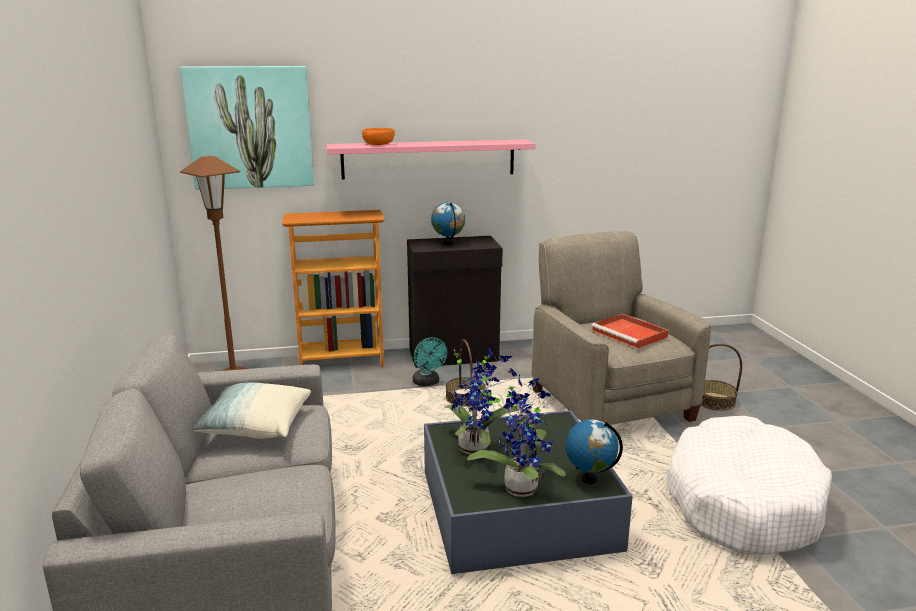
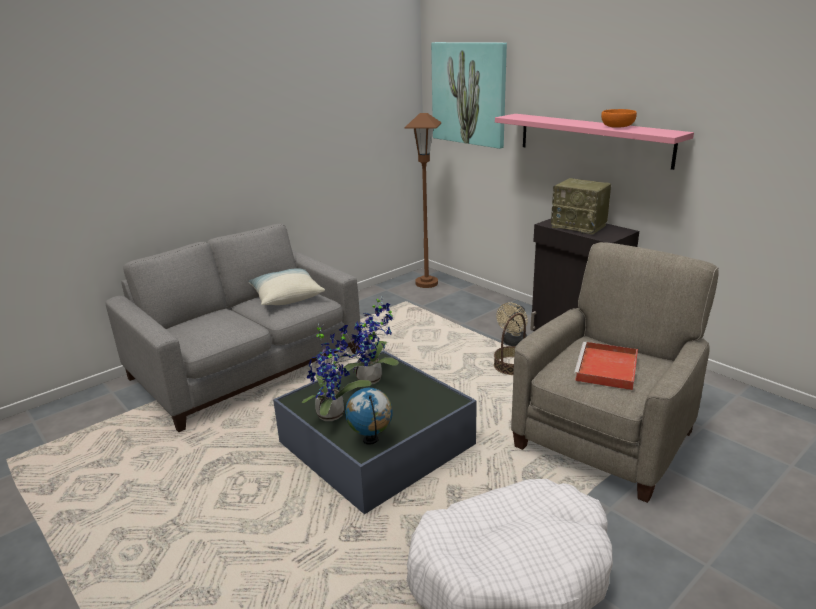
camera: 60 degrees right, 5 degrees up
bookcase [282,210,385,367] -> none
orange bowl [362,128,395,145] -> orange bowl moved to [601,109,637,128]
turquoise fan [412,337,447,386] -> beige fan [496,302,528,346]
globe [431,202,465,245] -> radio [551,178,611,235]
basket [700,343,742,411] -> none

